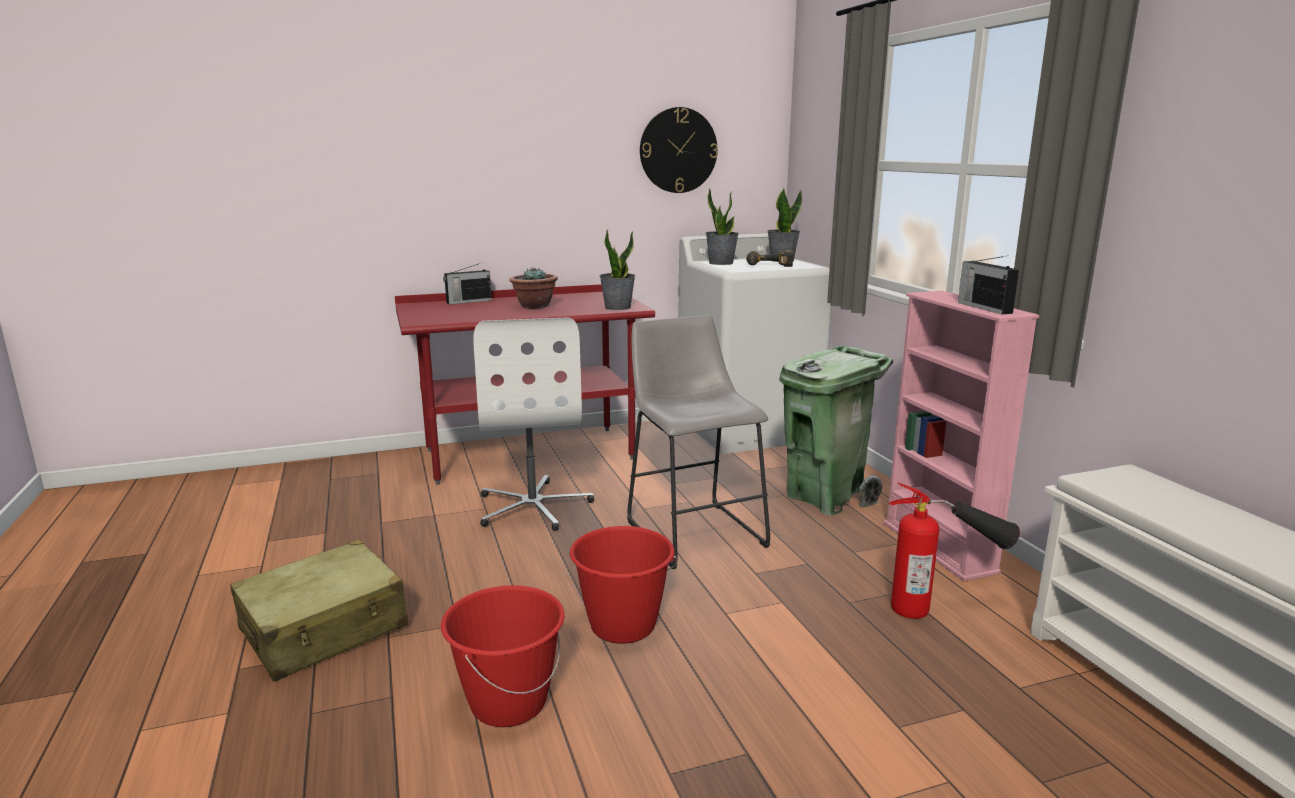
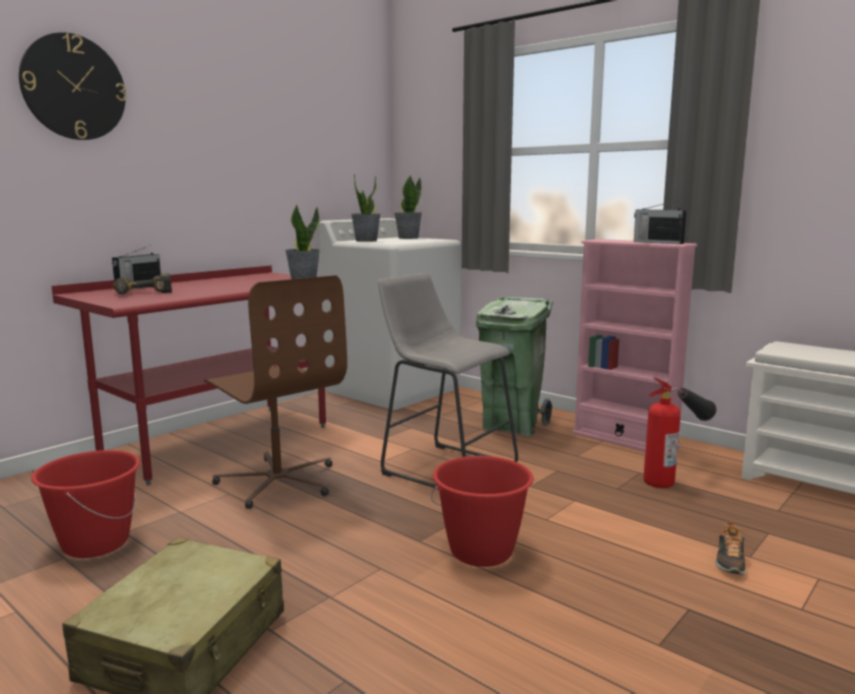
camera: 30 degrees left, 5 degrees down
red bucket [441,585,565,727] -> red bucket moved to [31,450,140,558]
white office chair [473,317,594,531] -> brown office chair [204,275,347,509]
potted plant [509,268,558,309] -> none
wall clock [640,107,718,193] -> wall clock moved to [19,32,126,140]
power drill [746,250,793,267] -> power drill moved to [113,274,172,294]
none -> shoe [715,521,746,575]

